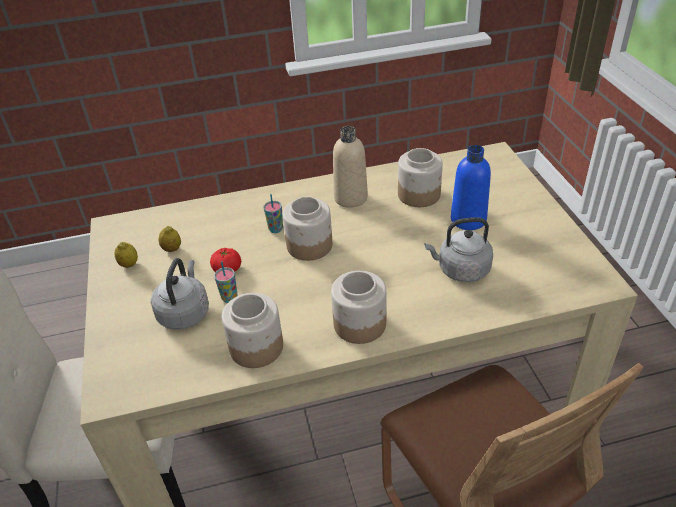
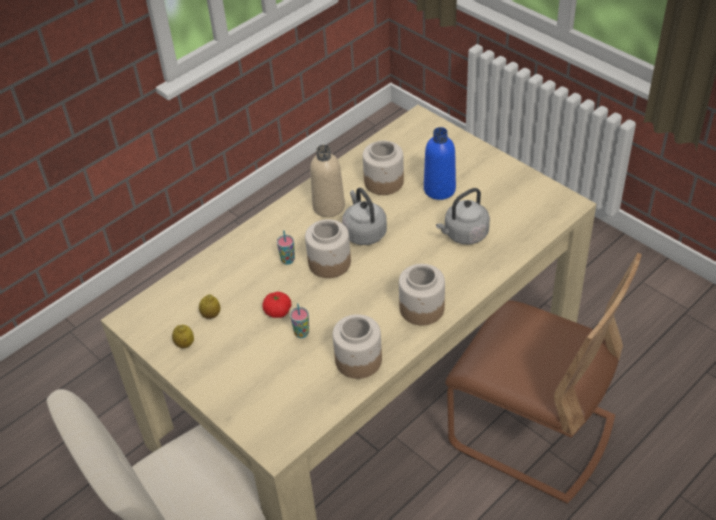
camera: 30 degrees left, 5 degrees up
grey kettle [151,258,209,330] -> grey kettle moved to [342,188,387,245]

